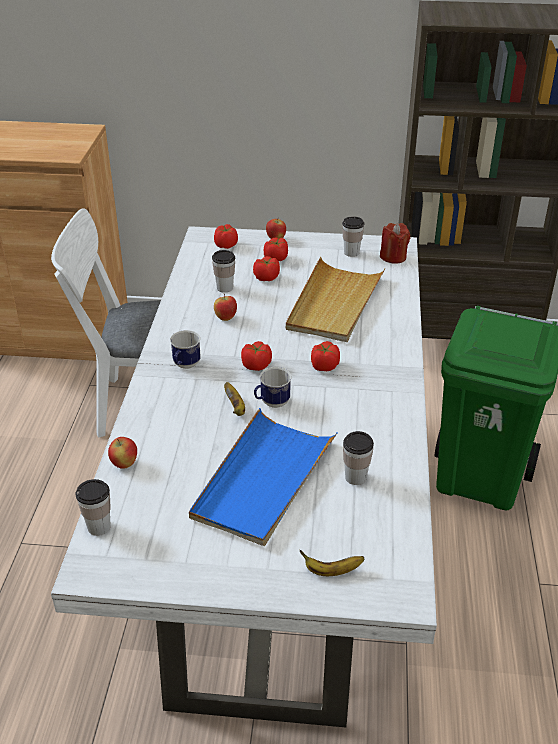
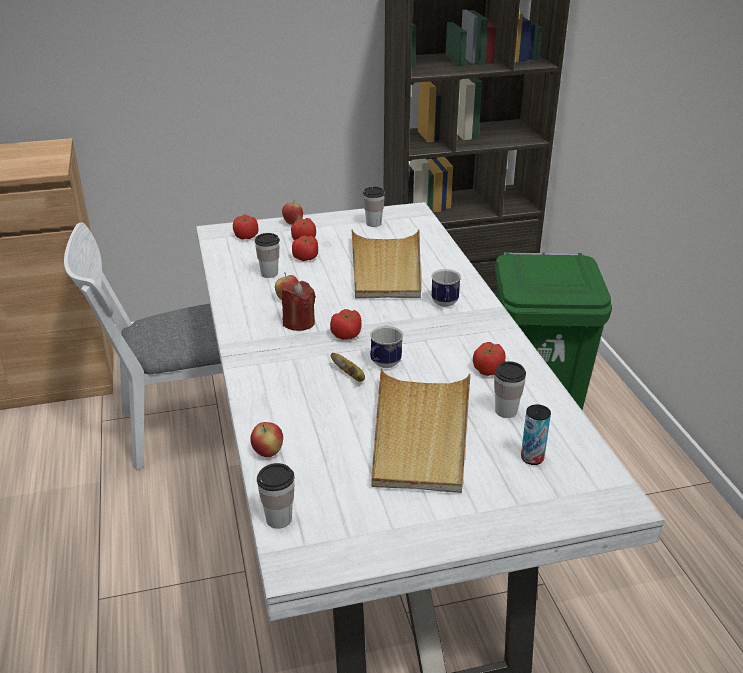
camera: 20 degrees left, 5 degrees down
mug [170,330,201,369] -> mug moved to [431,269,461,307]
blue tray [189,408,338,546] -> beige tray [371,368,471,493]
banana [300,550,365,576] -> none
tomato [311,341,340,371] -> tomato moved to [473,342,505,376]
red candle [380,223,410,264] -> red candle moved to [282,281,316,331]
none -> can [521,404,551,465]

